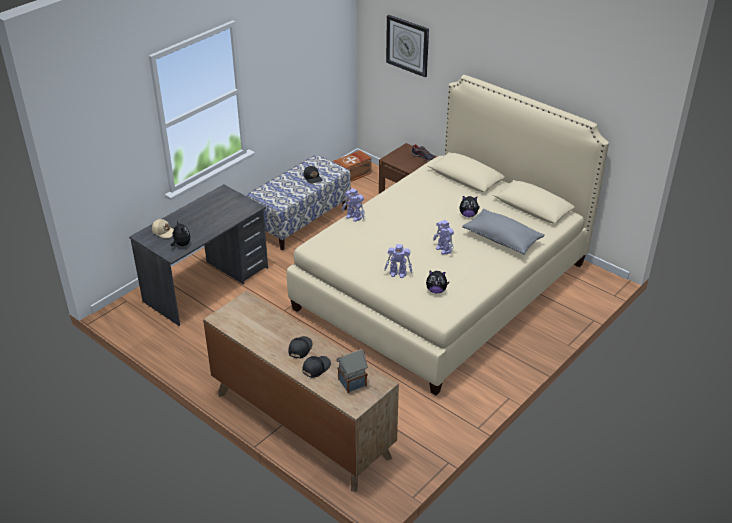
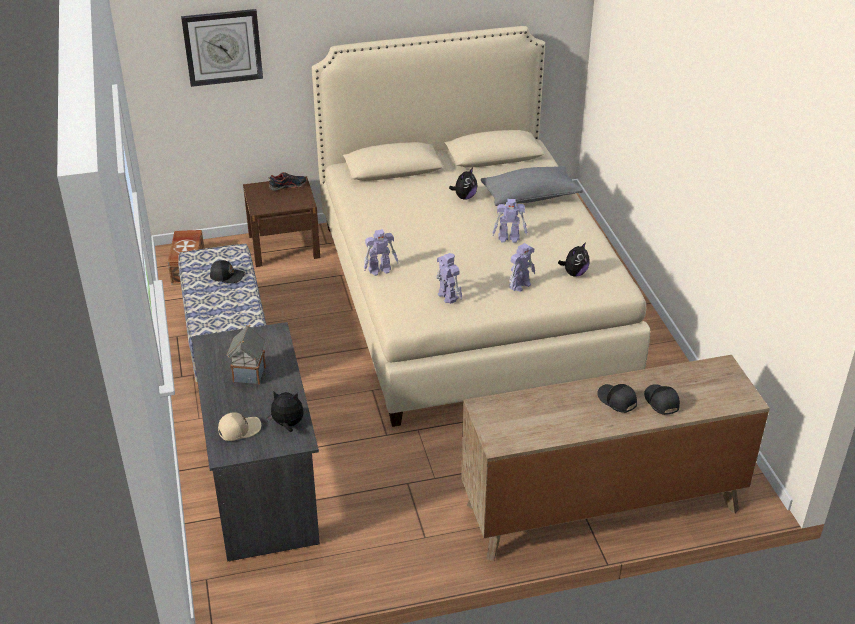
camera: 55 degrees left, 0 degrees up
toy house [336,349,368,393] -> toy house moved to [227,325,266,385]
none -> toy robot [436,253,462,304]

